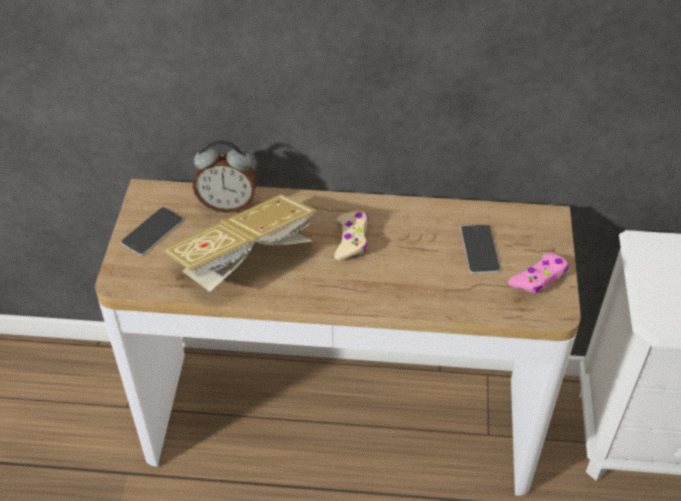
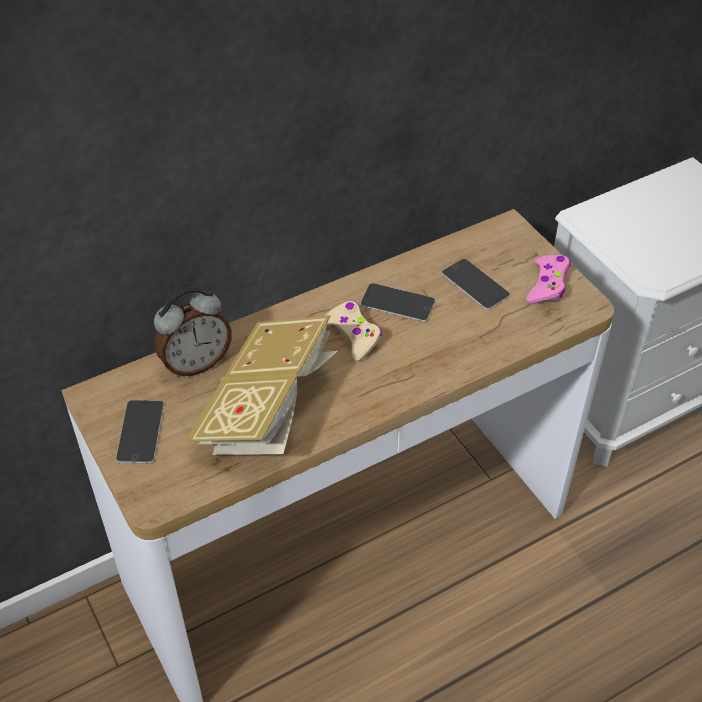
camera: 35 degrees left, 0 degrees up
none -> phone [360,283,436,322]

